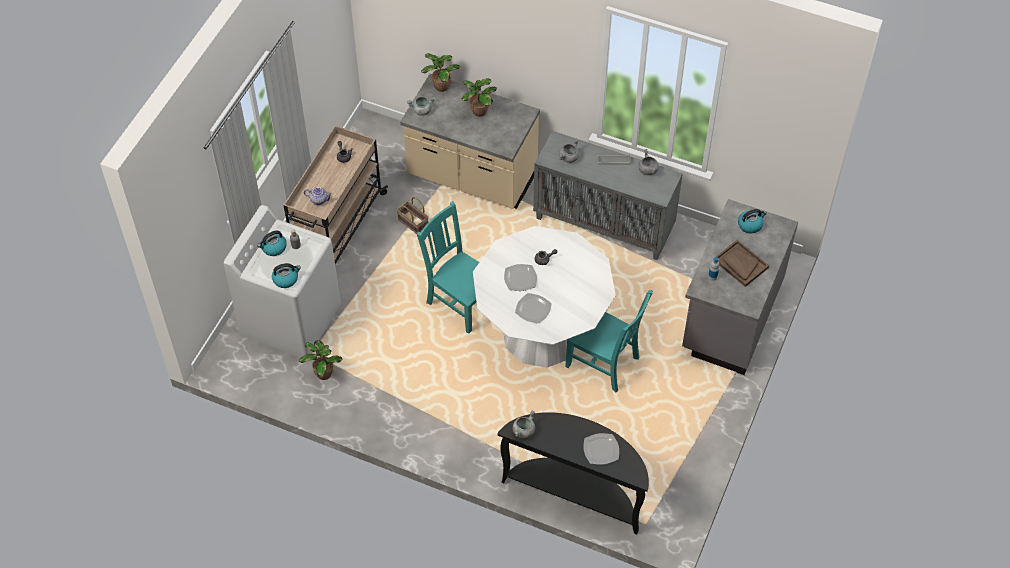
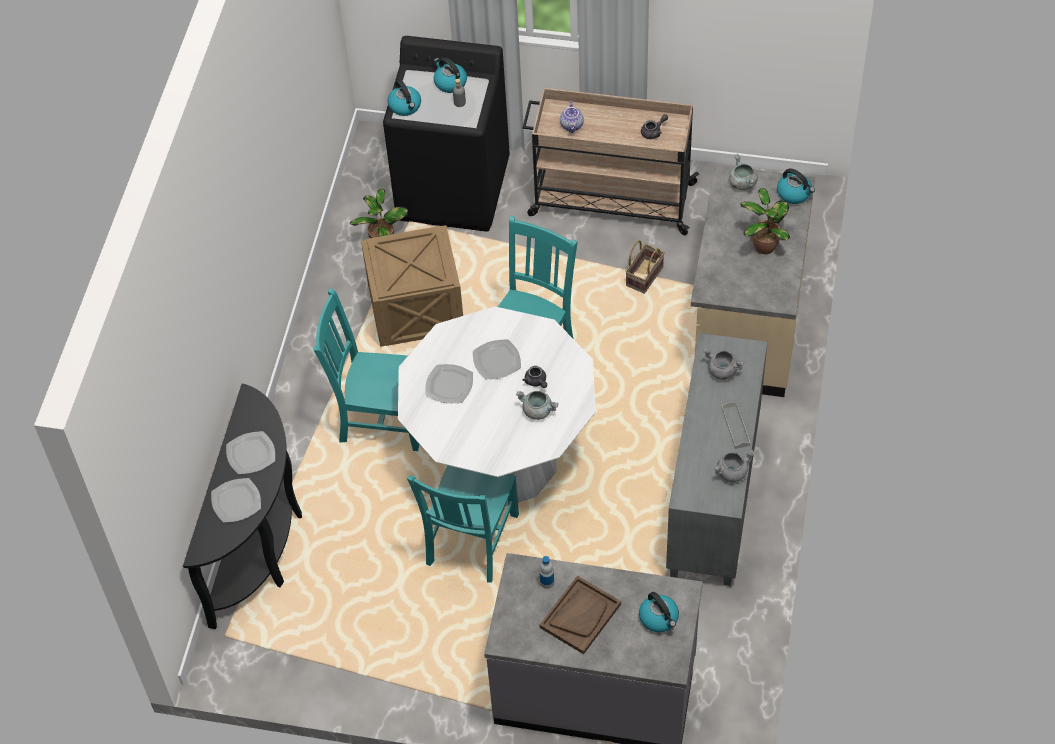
camera: 80 degrees right, 0 degrees up
white washing machine [224,205,341,358] -> black washing machine [383,36,510,232]
potted plant [421,54,460,92] -> kettle [777,169,815,204]
grey cooking pot [512,410,535,438] -> grey cooking pot moved to [516,391,559,420]
none -> plate [226,431,275,474]
none -> turquoise chair [314,288,419,451]
none -> crate [361,225,463,347]

